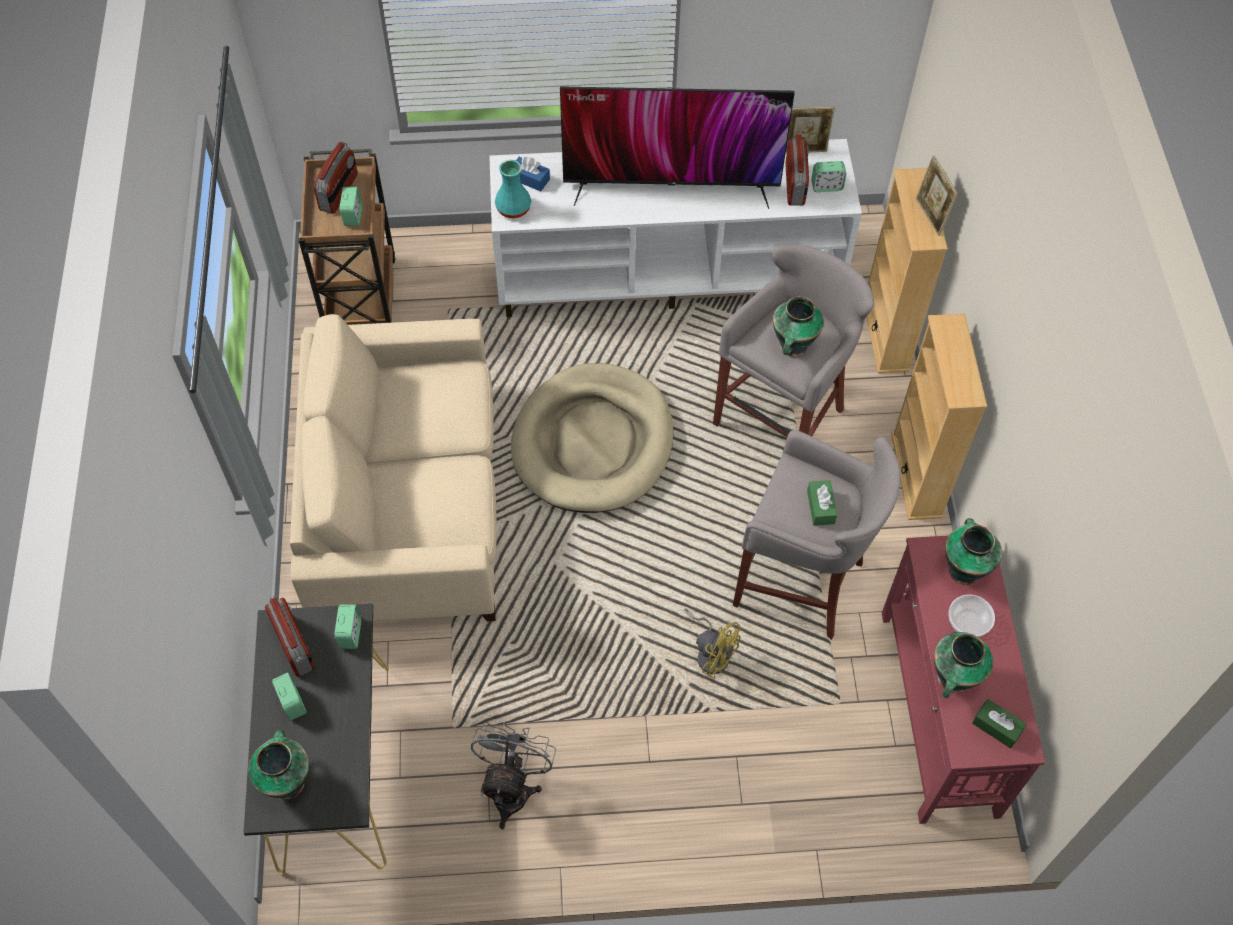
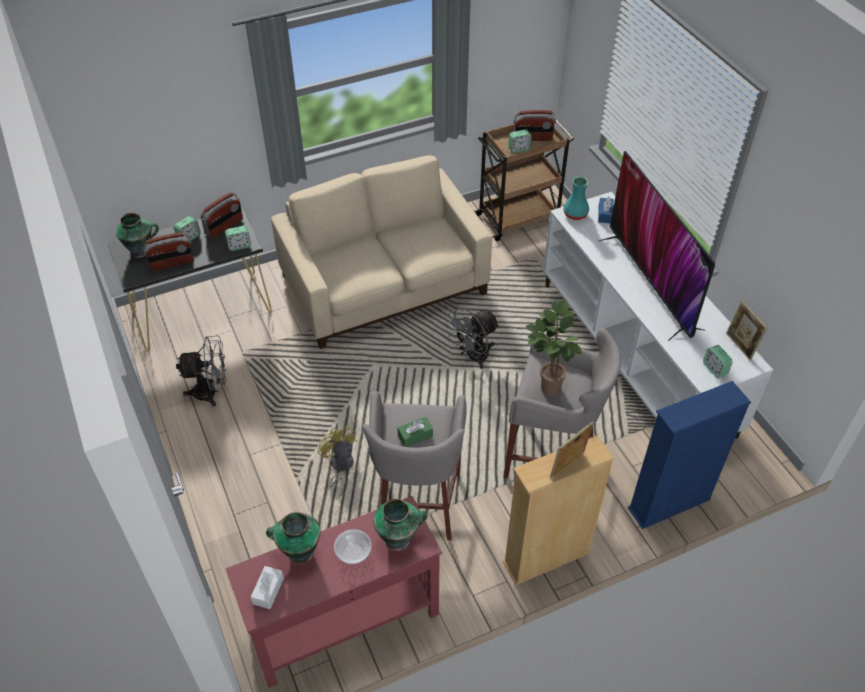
camera: 70 degrees right, 10 degrees down
beige dog bed [511,363,673,513] -> grey fan [445,307,500,369]
yellow fan [684,608,741,679] -> yellow fan turned 135 degrees clockwise [318,425,357,498]
vase [773,296,824,357] -> potted plant [526,300,582,396]
radio [785,134,809,206] -> radio moved to [143,232,194,271]
beige bookcase [867,168,948,373] -> blue bookcase [628,381,751,529]
picture frame [916,155,958,236] -> picture frame moved to [550,422,594,478]
green tissue box [972,699,1027,748] -> white tissue box [251,566,284,609]

